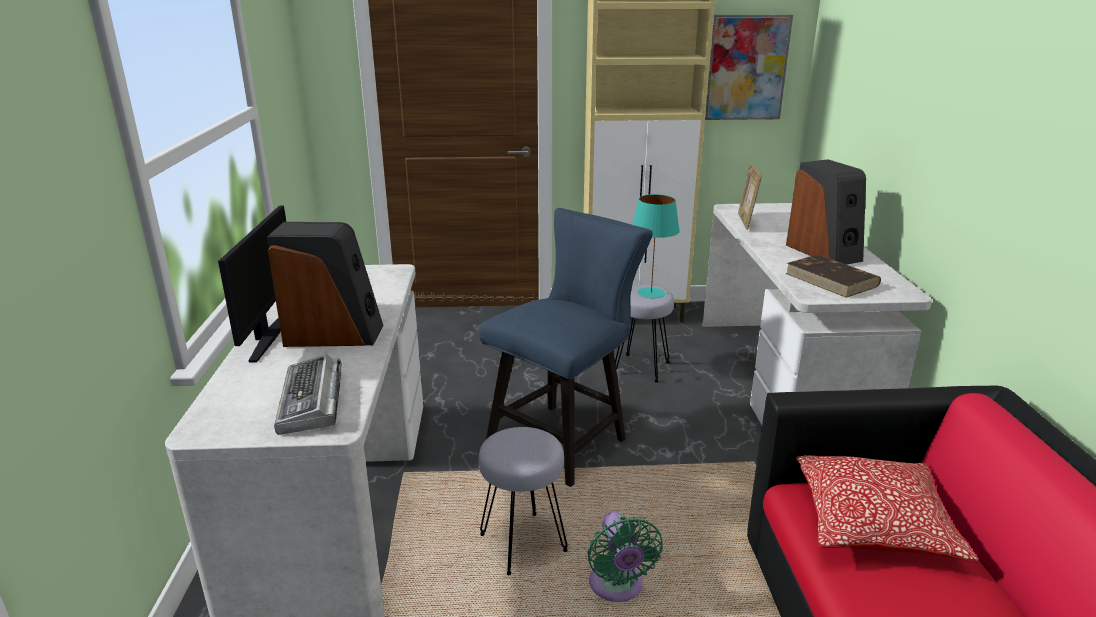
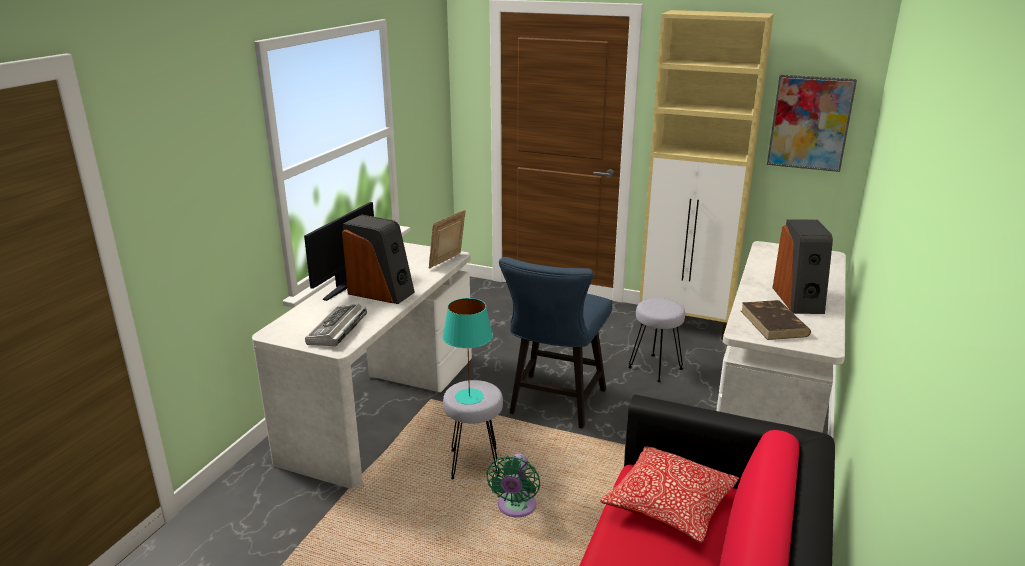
camera: 25 degrees right, 0 degrees up
blue chair [479,208,653,487] -> blue chair turned 135 degrees clockwise [499,257,612,429]
turquoise table lamp [632,194,680,298] -> turquoise table lamp moved to [442,298,493,405]
picture frame [738,162,762,229] -> picture frame moved to [429,210,465,269]

